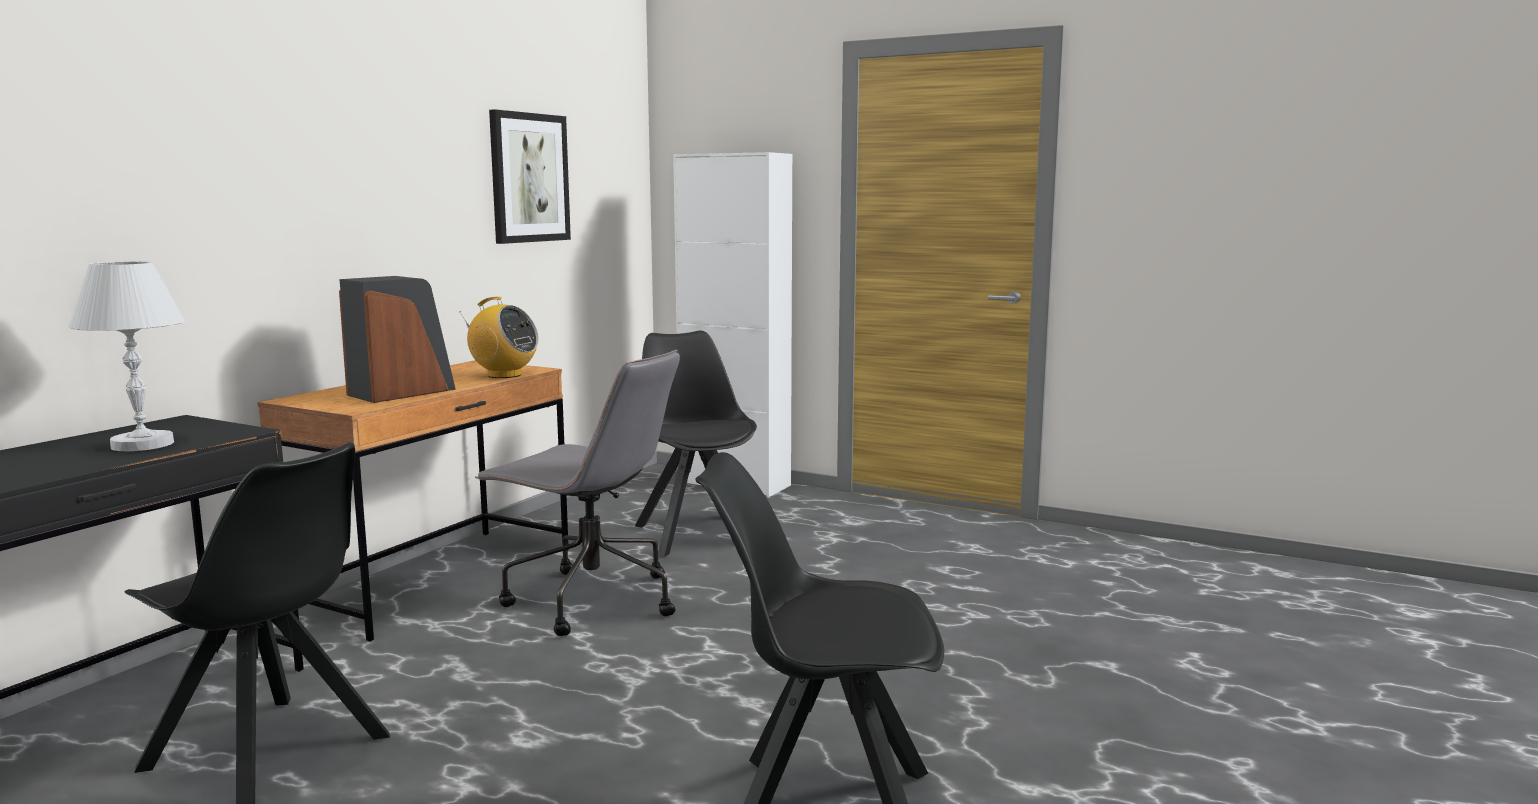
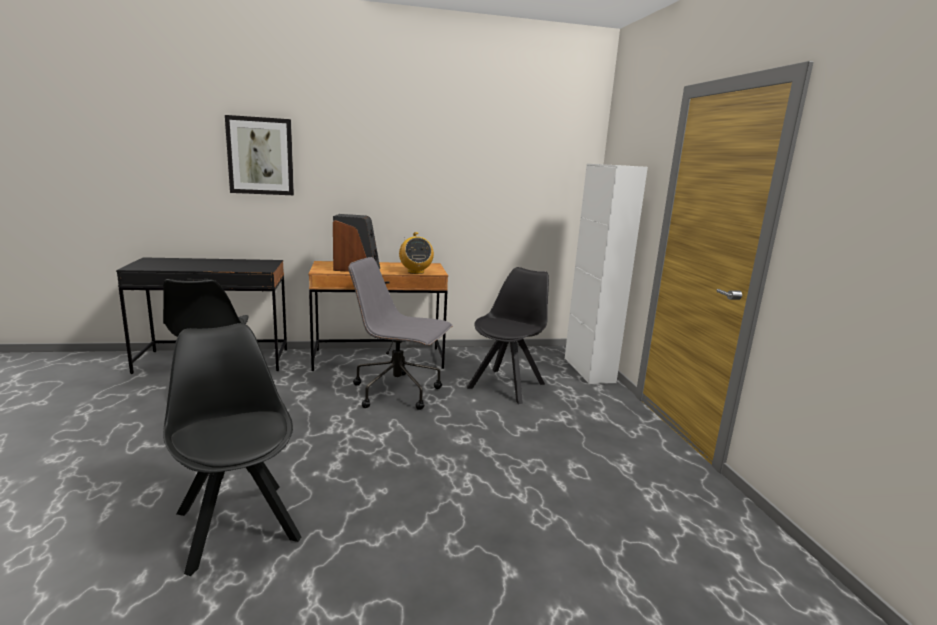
camera: 50 degrees right, 5 degrees up
white table lamp [69,261,185,451] -> none
grey office chair [475,350,680,636] -> grey office chair turned 120 degrees clockwise [348,257,453,410]
picture [489,109,571,244] -> picture moved to [225,115,294,195]

